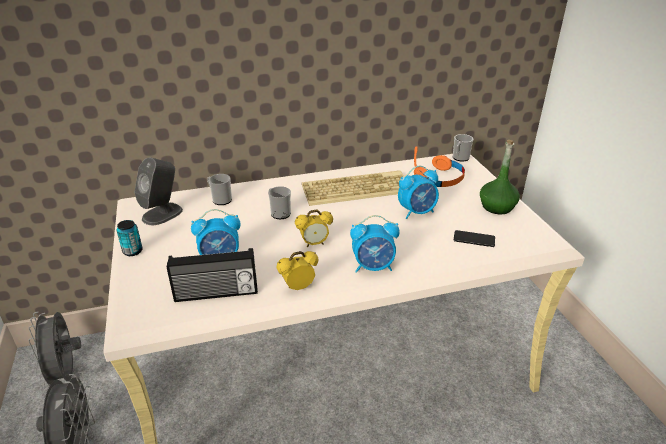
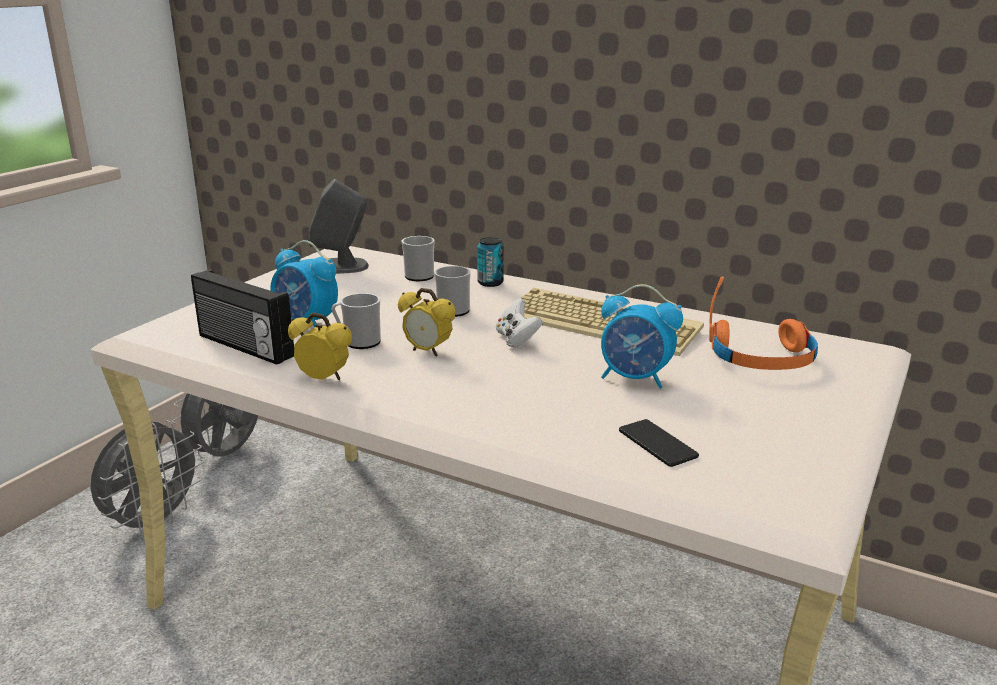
camera: 45 degrees right, 10 degrees down
can [117,220,143,256] -> can moved to [477,237,504,287]
alarm clock [350,215,400,273] -> none
mug [453,134,473,162] -> mug moved to [331,293,381,349]
green bottle [480,140,520,214] -> none
none -> white game controller [496,298,543,348]

